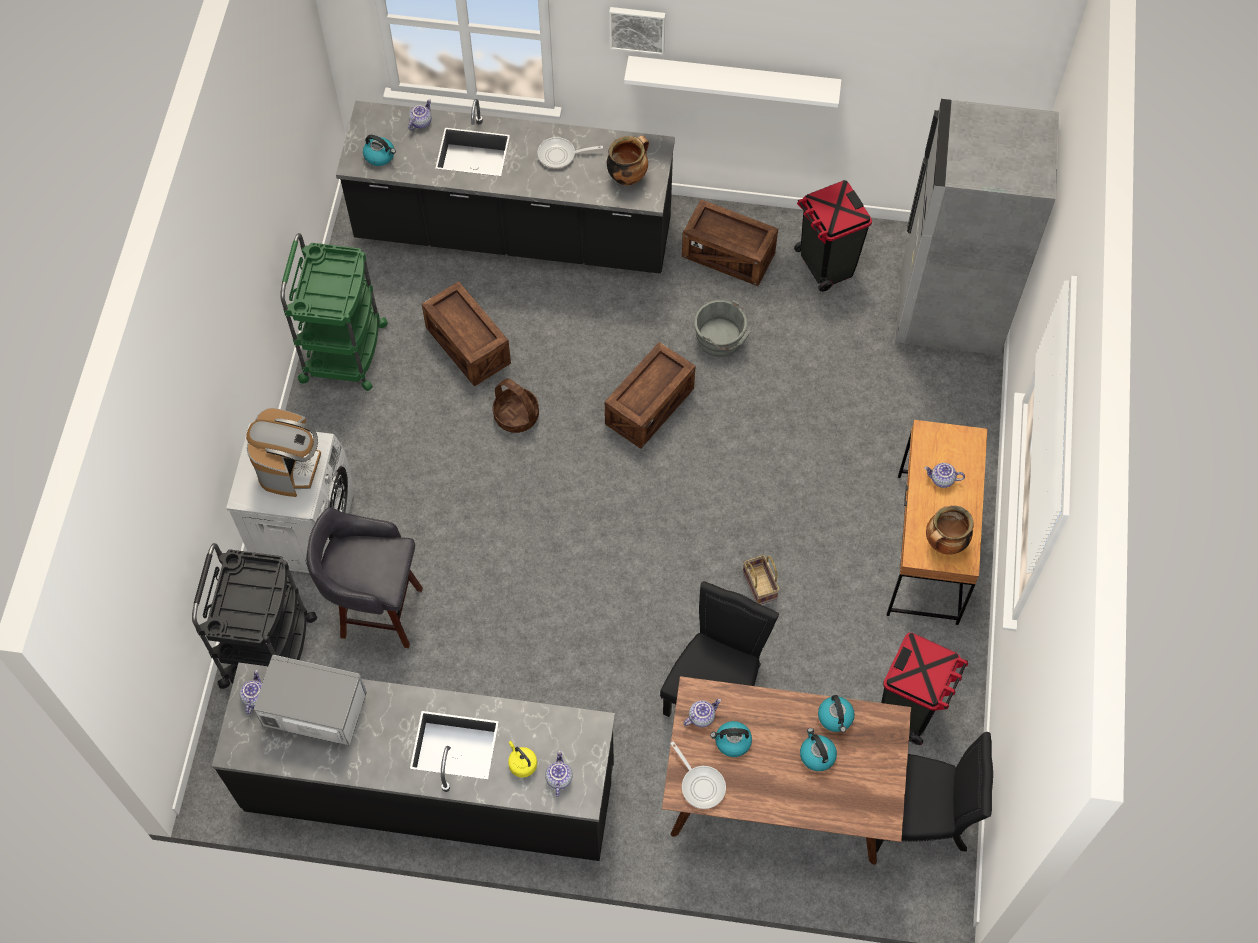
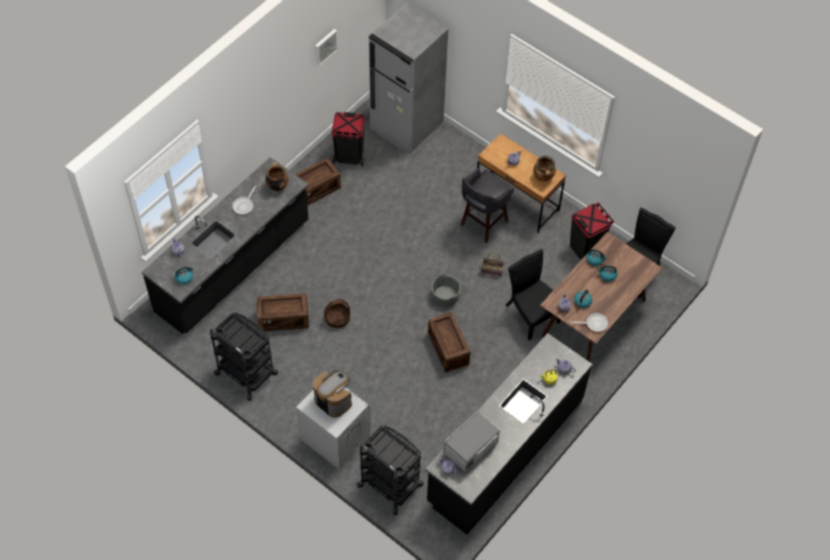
camera: 60 degrees left, 5 degrees down
green cart [280,233,388,391] -> black cart [210,312,278,401]
grey stool [306,507,423,648] -> grey stool moved to [461,168,514,243]
crate [605,342,696,449] -> crate moved to [428,312,470,372]
picture [609,7,665,55] -> picture moved to [315,29,338,66]
white shelf [624,56,841,108] -> none
grey bucket [694,300,753,357] -> grey bucket moved to [431,273,464,307]

